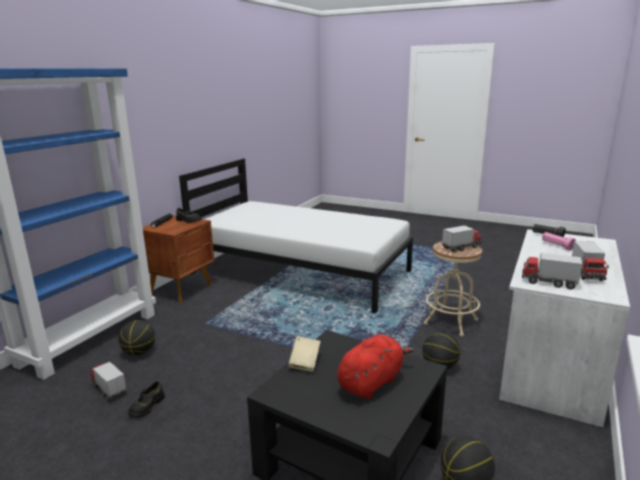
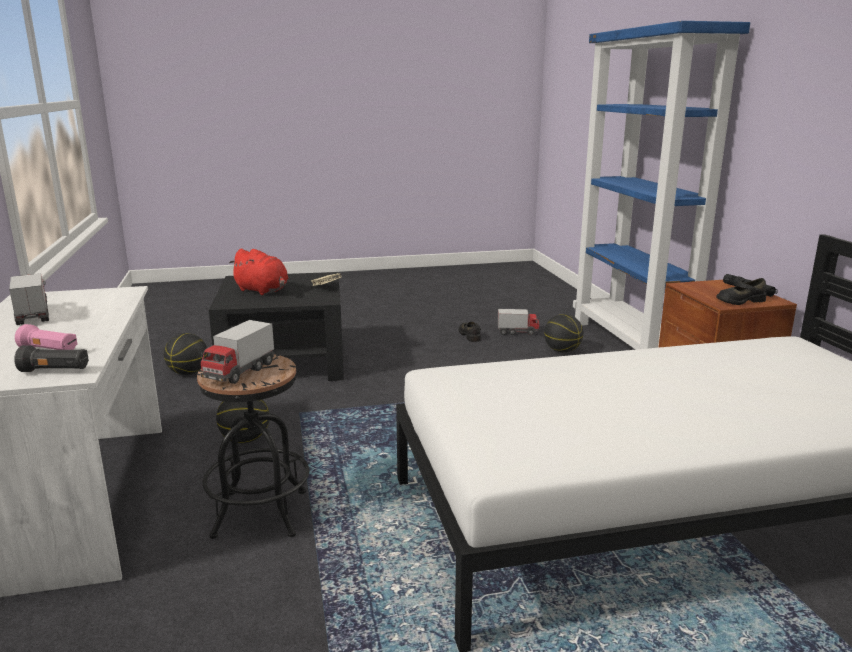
camera: 140 degrees right, 0 degrees up
red plush toy [337,334,414,399] -> red plush toy turned 60 degrees counterclockwise [229,249,288,295]
beige stool [423,241,482,336] -> black stool [197,354,309,539]
toy truck [522,253,583,289] -> none

